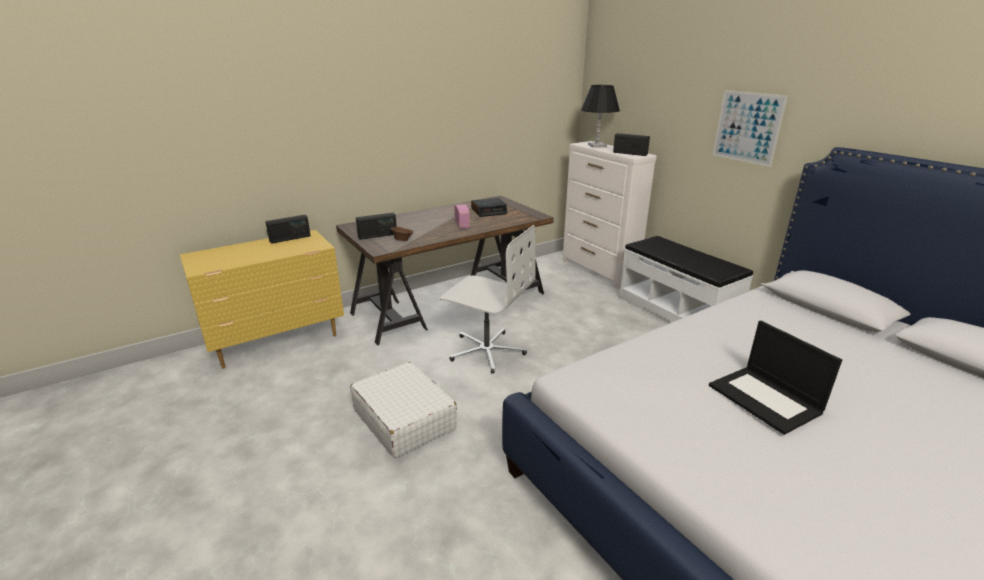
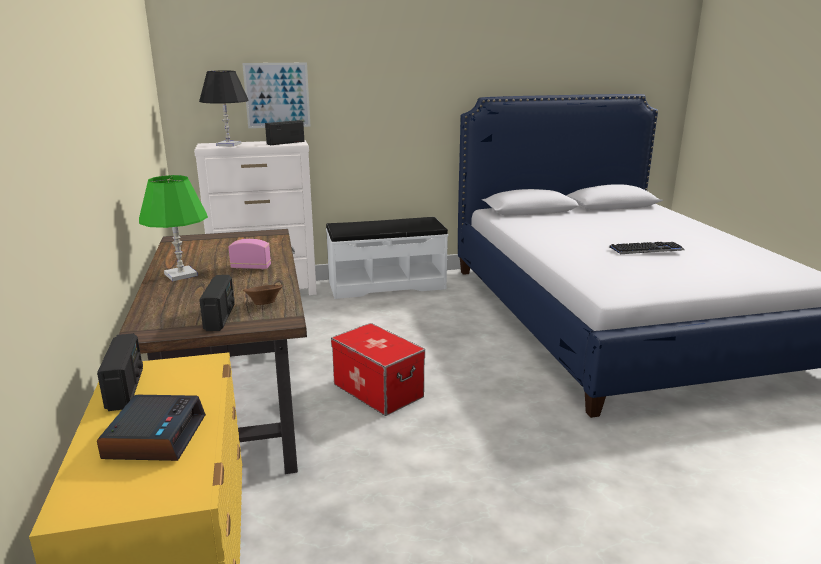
camera: 70 degrees left, 5 degrees down
white suitcase [350,362,457,458] -> none
white office chair [440,225,536,373] -> storage box [331,323,425,416]
alarm clock [471,198,507,217] -> alarm clock moved to [97,395,206,461]
laptop [709,321,842,435] -> keyboard [610,242,685,254]
picture [713,90,788,167] -> picture moved to [242,63,311,128]
none -> green table lamp [139,175,208,281]

